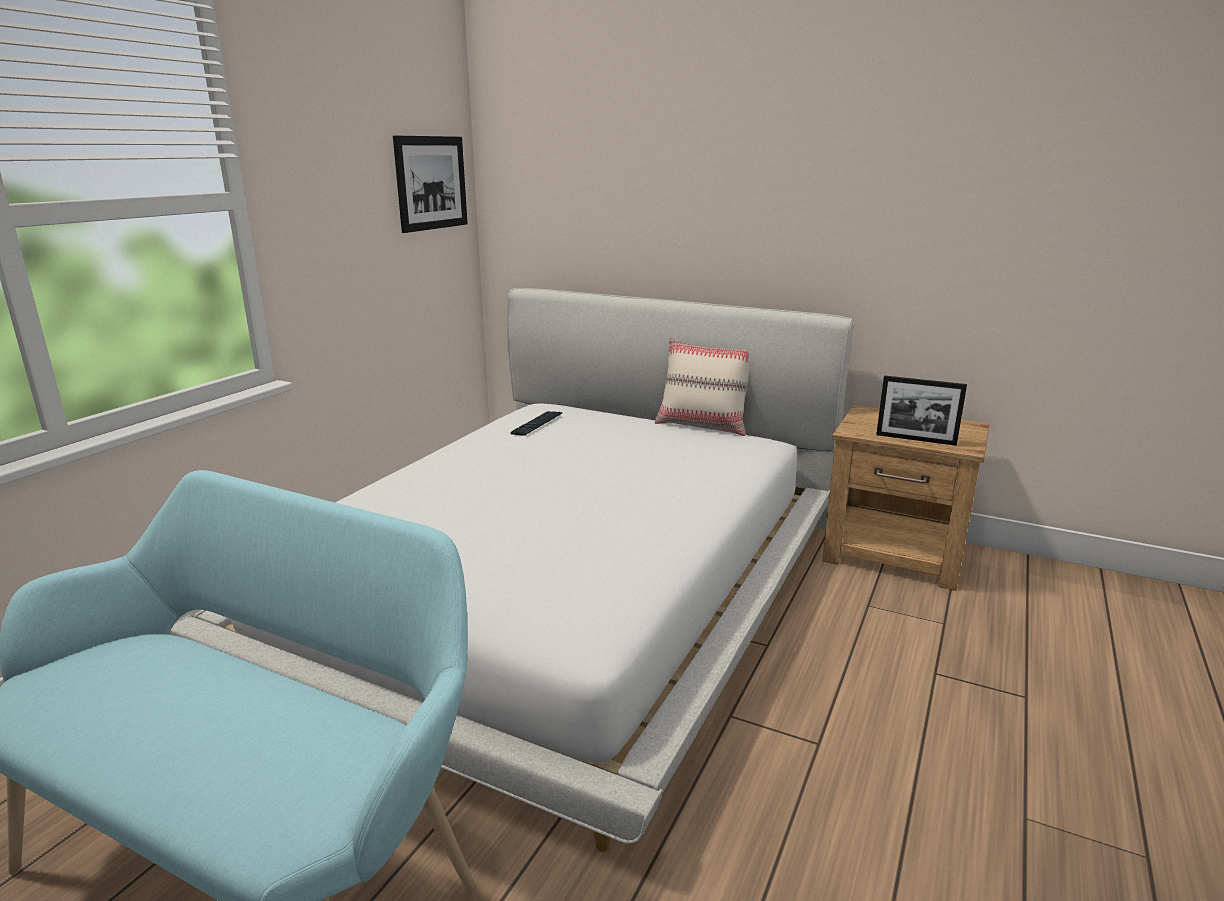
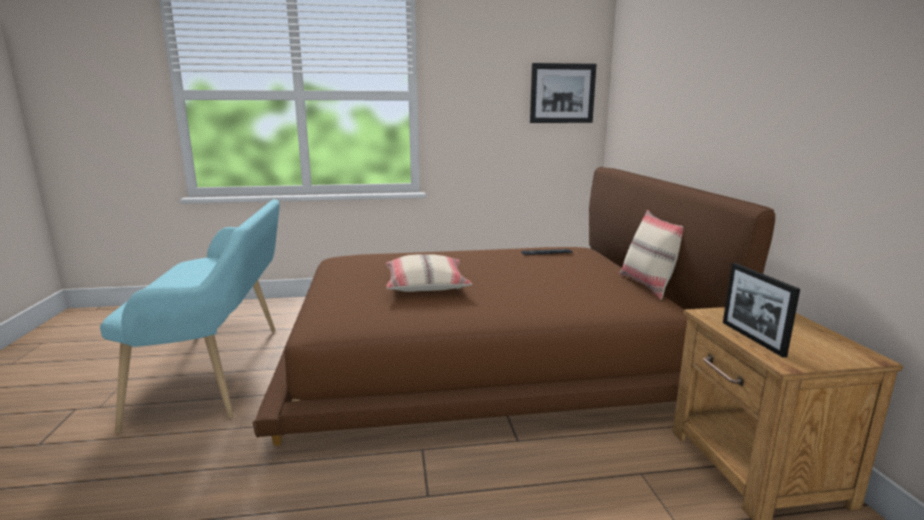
camera: 55 degrees right, 5 degrees down
white bed [170,288,853,852] -> brown bed [253,167,775,446]
none -> beige pillow [386,254,472,292]

